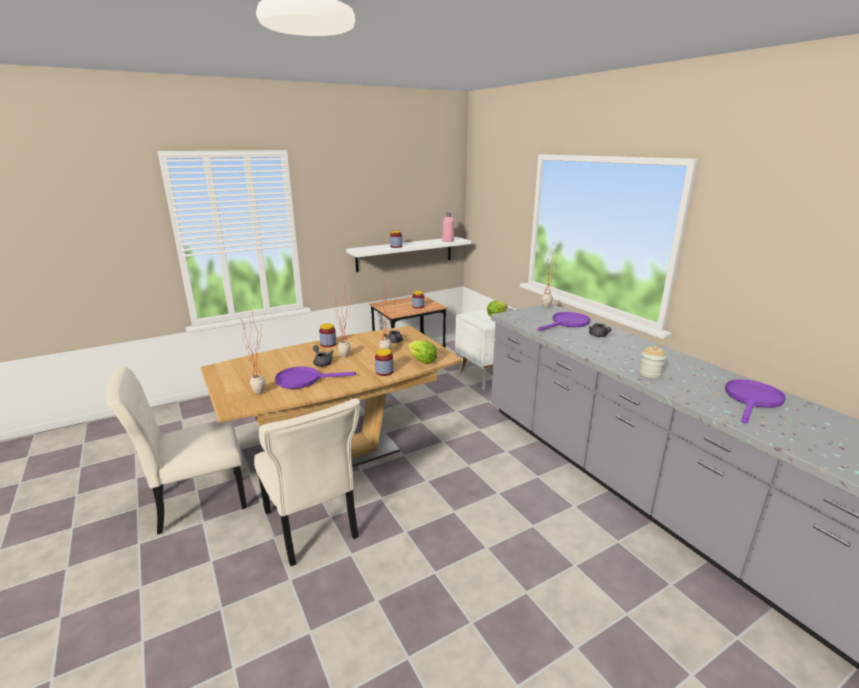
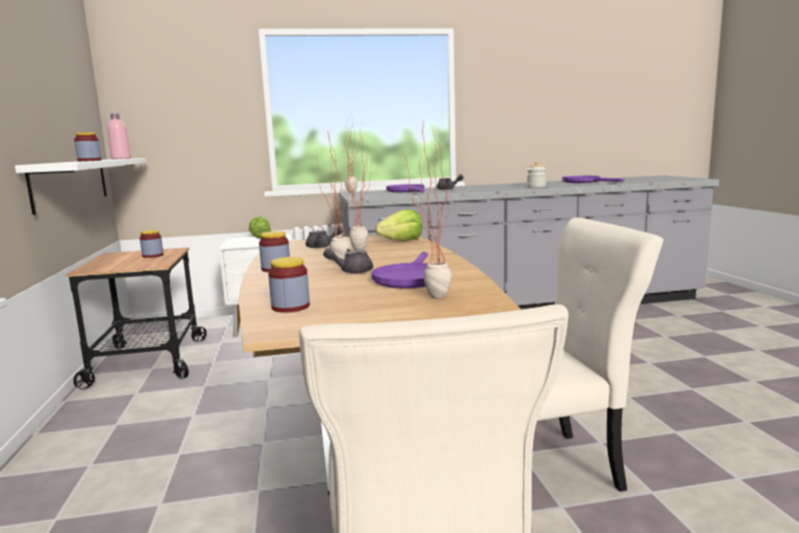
camera: 70 degrees left, 10 degrees down
jar [375,349,394,376] -> jar moved to [268,257,310,313]

